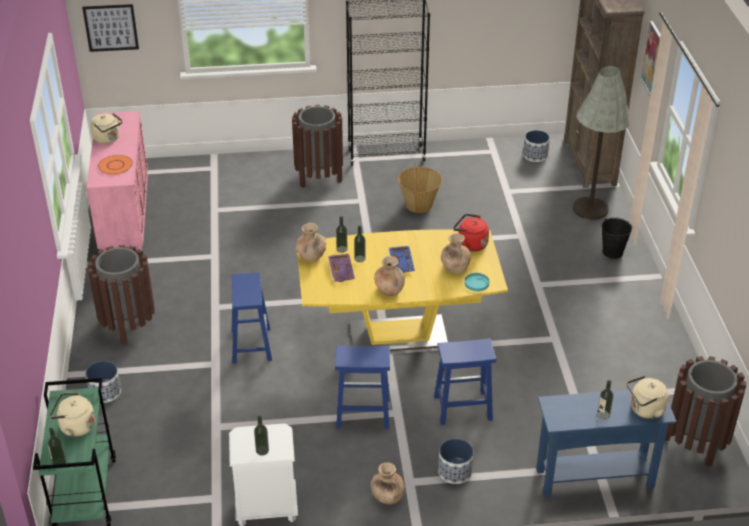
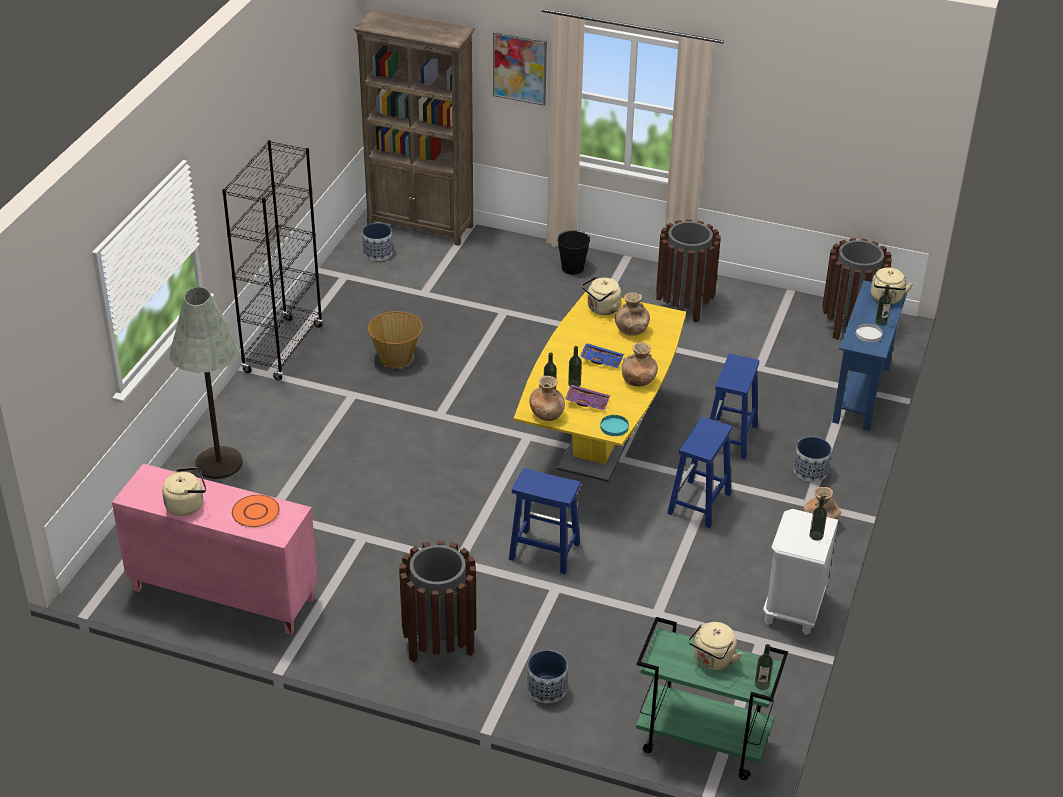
camera: 65 degrees left, 0 degrees up
picture [82,4,139,52] -> none
brown trash can [292,105,343,188] -> brown trash can moved to [656,219,721,322]
red kettle [453,214,489,252] -> beige kettle [582,276,621,315]
turquoise plate [465,273,489,291] -> turquoise plate moved to [600,415,629,436]
grey floor lamp [573,66,630,220] -> grey floor lamp moved to [169,287,243,479]
none -> white plate [856,323,883,343]

